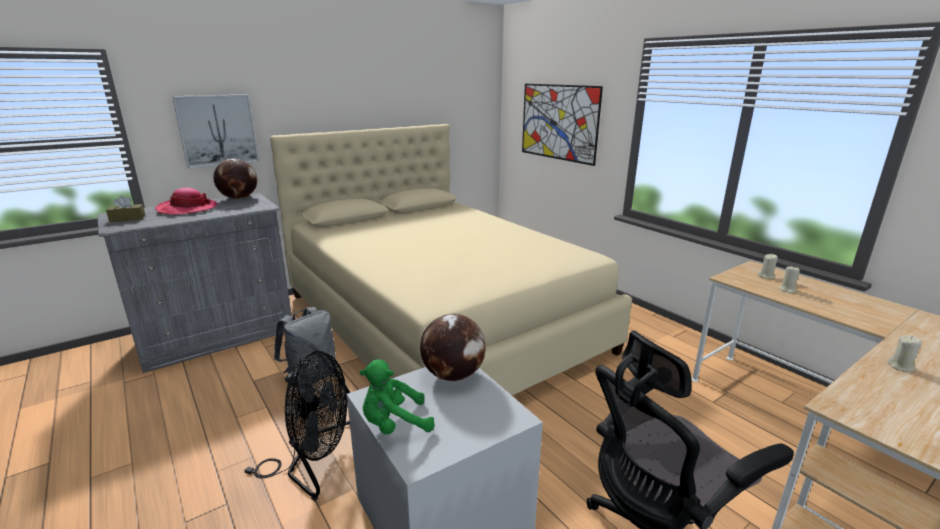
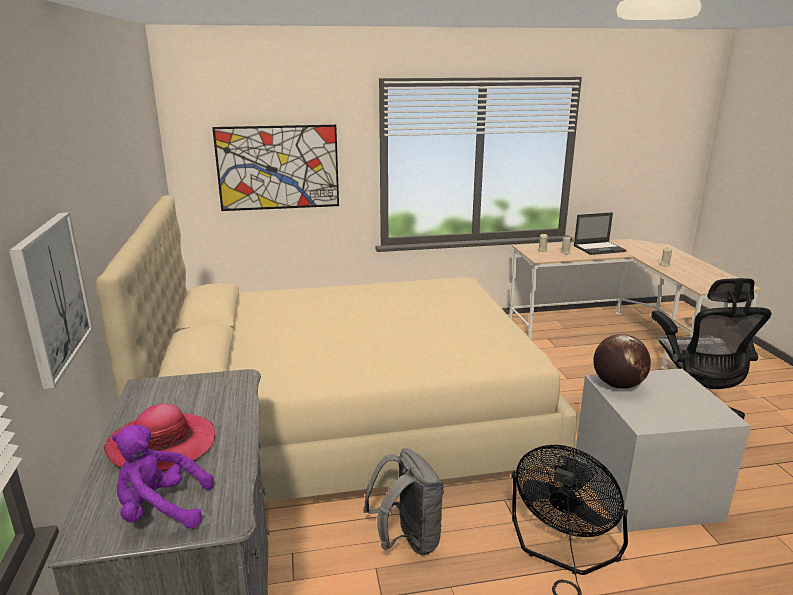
camera: 65 degrees left, 0 degrees up
brown tissue box [106,196,146,222] -> purple plush toy [112,425,214,528]
globe [213,158,257,199] -> none
green plush toy [360,359,435,435] -> none
none -> laptop [574,212,627,255]

